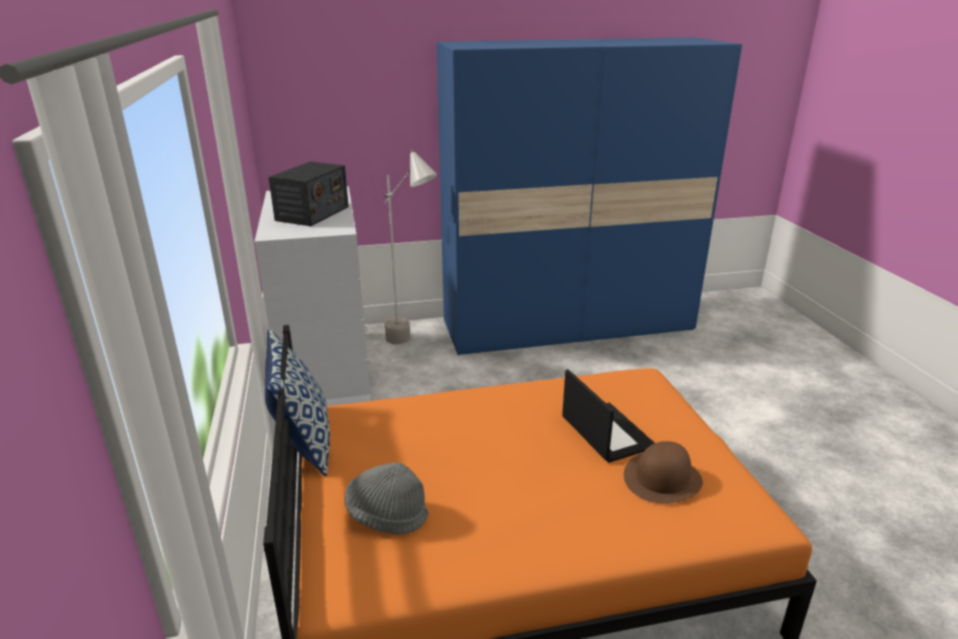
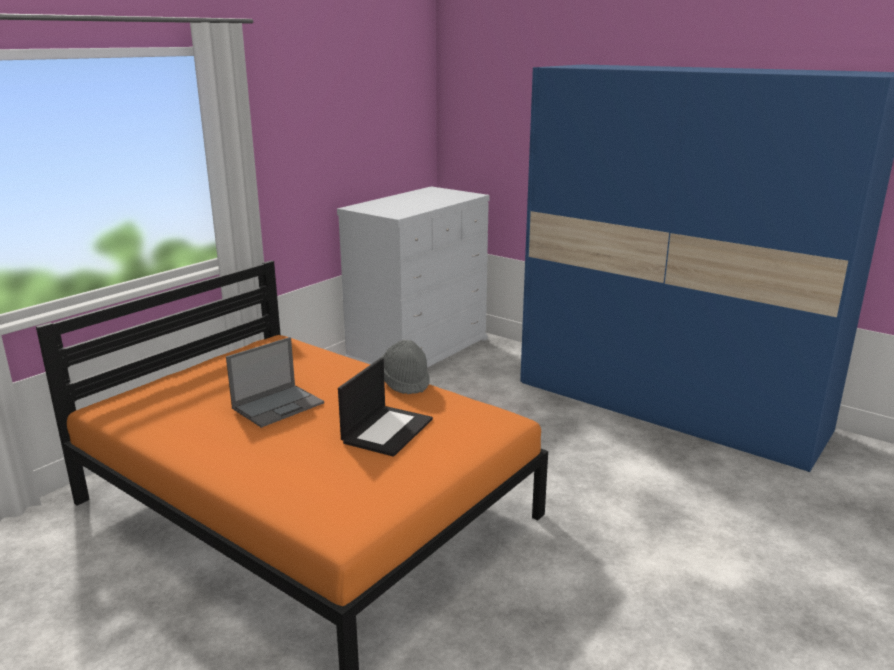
camera: 50 degrees right, 5 degrees down
pillow [265,329,330,476] -> none
radio [269,162,349,226] -> none
grey hat [345,462,429,534] -> grey hat moved to [381,340,430,394]
grey floor lamp [382,149,437,344] -> none
brown hat [624,441,703,504] -> none
none -> laptop [226,337,324,428]

